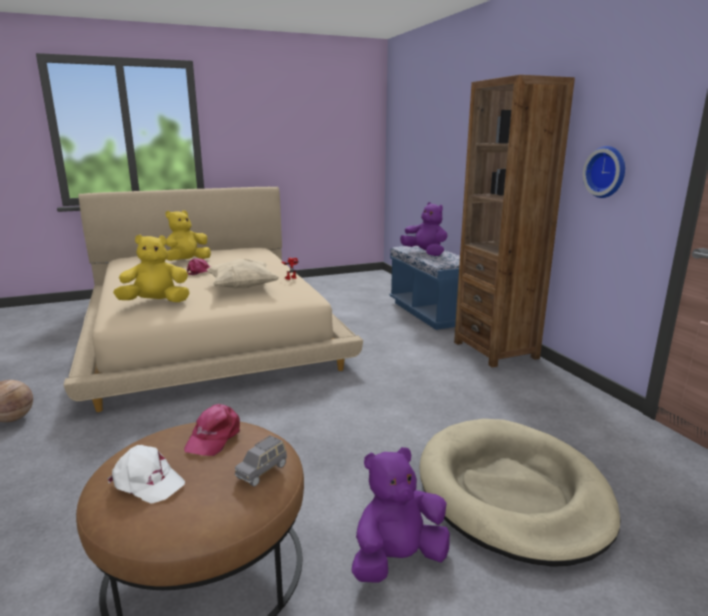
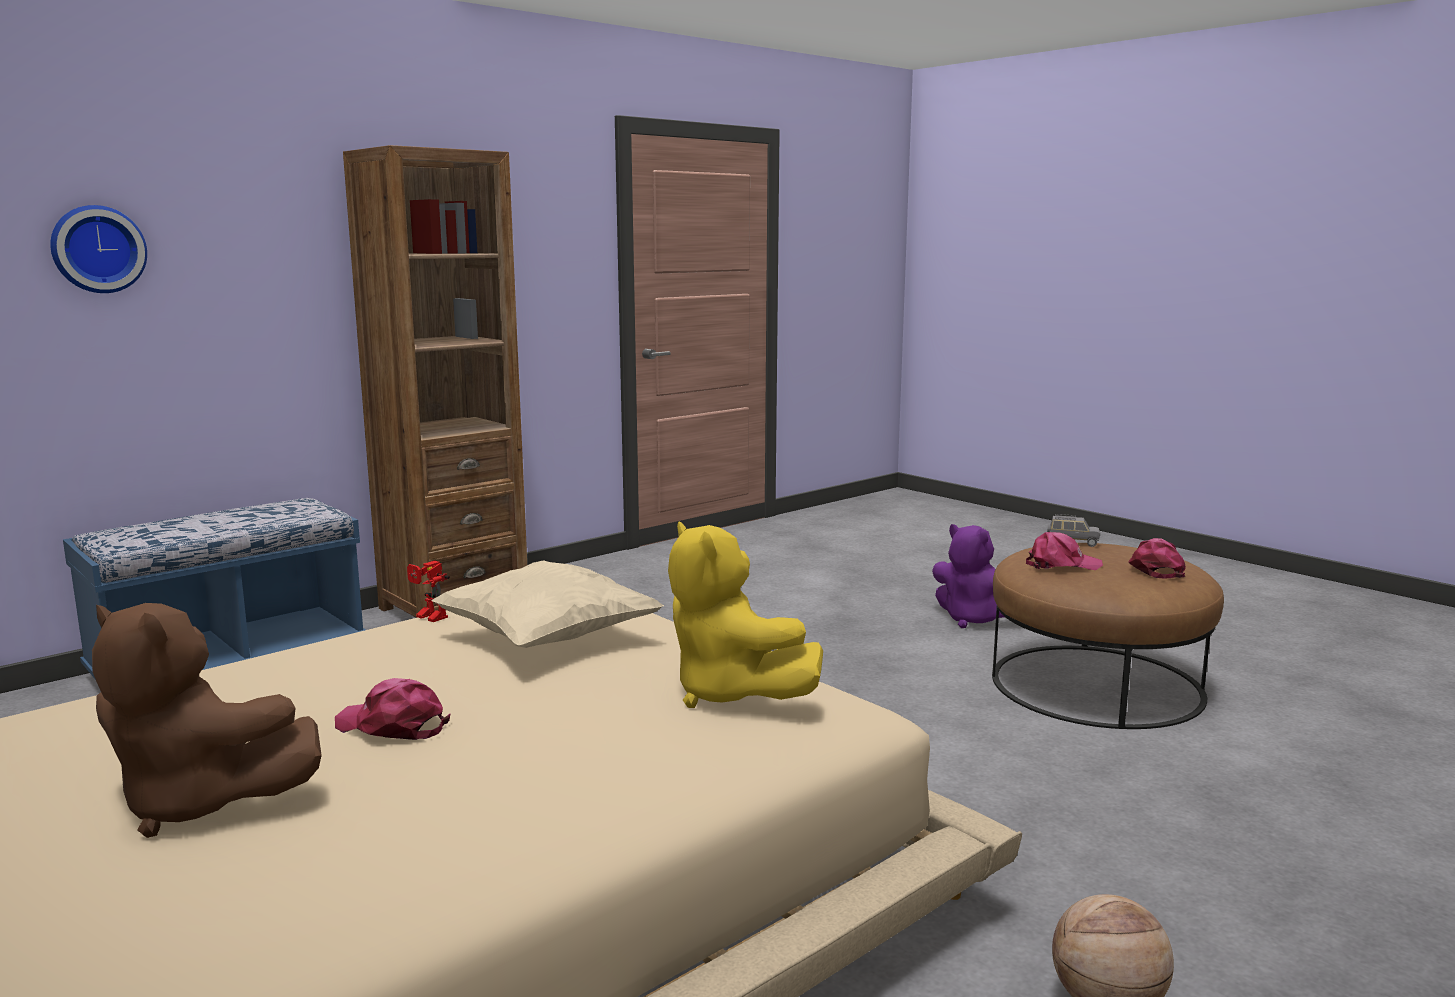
camera: 110 degrees left, 5 degrees down
white cap [107,445,185,504] -> pink cap [1128,538,1186,579]
yellow plush toy [165,210,211,261] -> brown plush toy [92,603,322,838]
purple plush toy [400,202,447,256] -> none
beige dog bed [419,419,621,567] -> none
wall clock [583,146,625,198] -> wall clock moved to [50,205,147,293]

